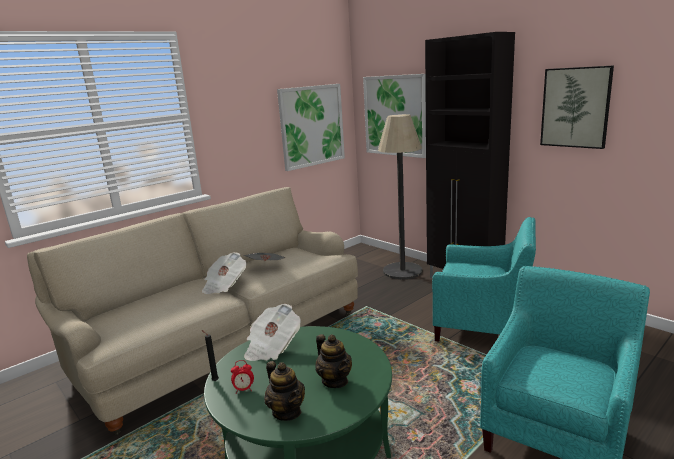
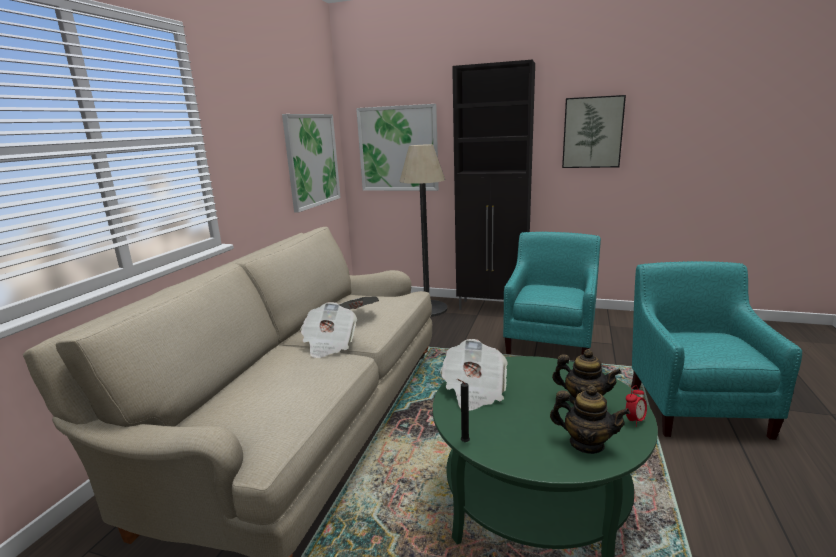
camera: 30 degrees left, 0 degrees up
alarm clock [231,360,254,394] -> alarm clock moved to [626,385,647,427]
turquoise armchair [432,217,536,342] -> turquoise armchair turned 60 degrees counterclockwise [503,232,601,355]

